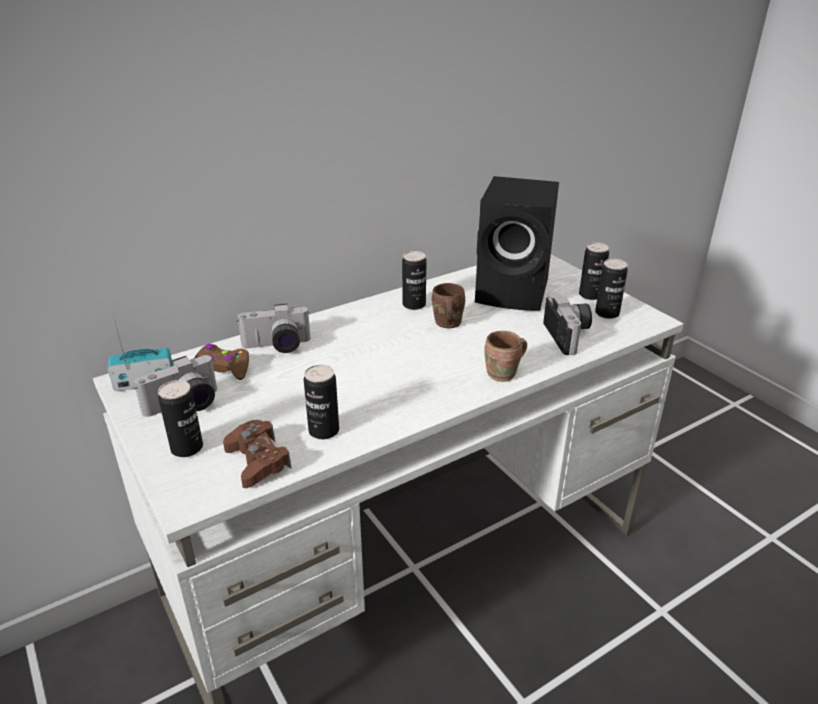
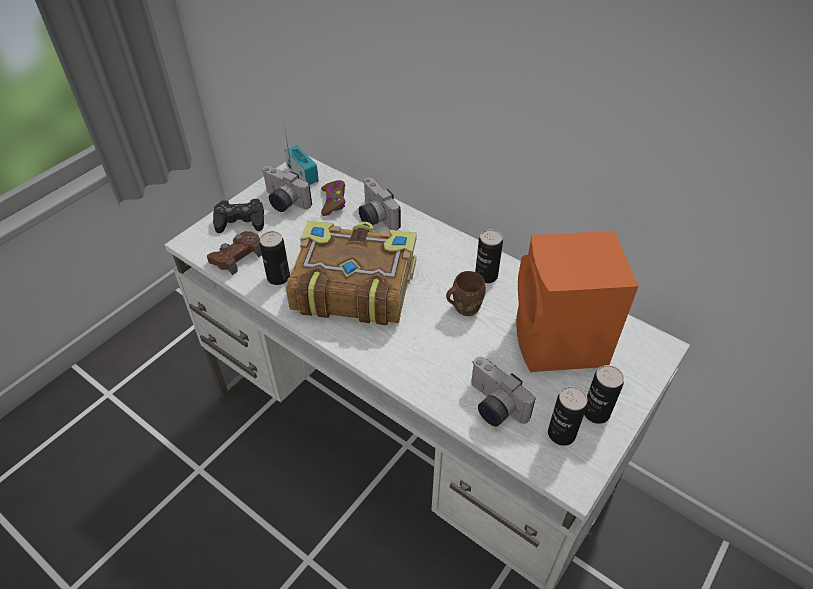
camera: 70 degrees right, 15 degrees up
can [158,380,203,457] -> black game controller [213,199,264,233]
black speaker [475,176,559,311] -> orange speaker [516,231,638,372]
brown mug [484,331,527,382] -> none
camera [543,292,592,355] -> camera turned 75 degrees clockwise [471,357,535,427]
none -> book [286,221,417,325]

